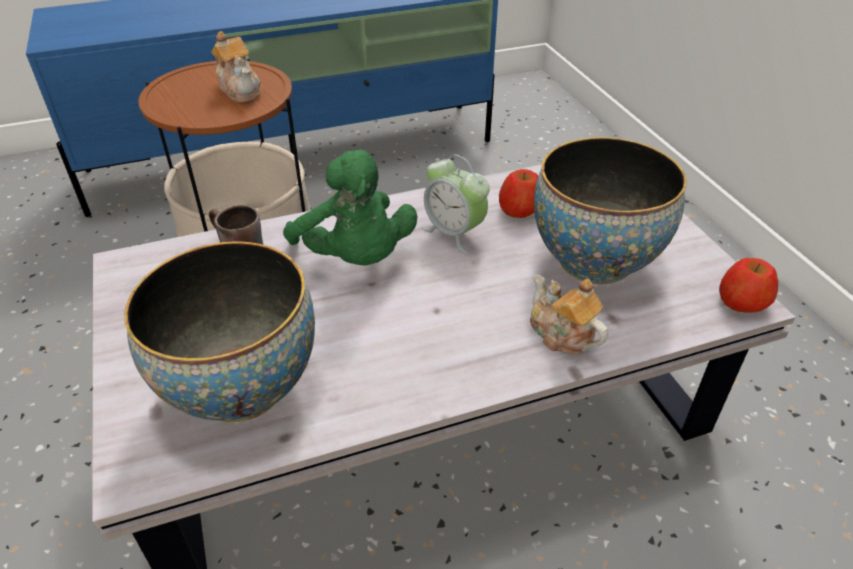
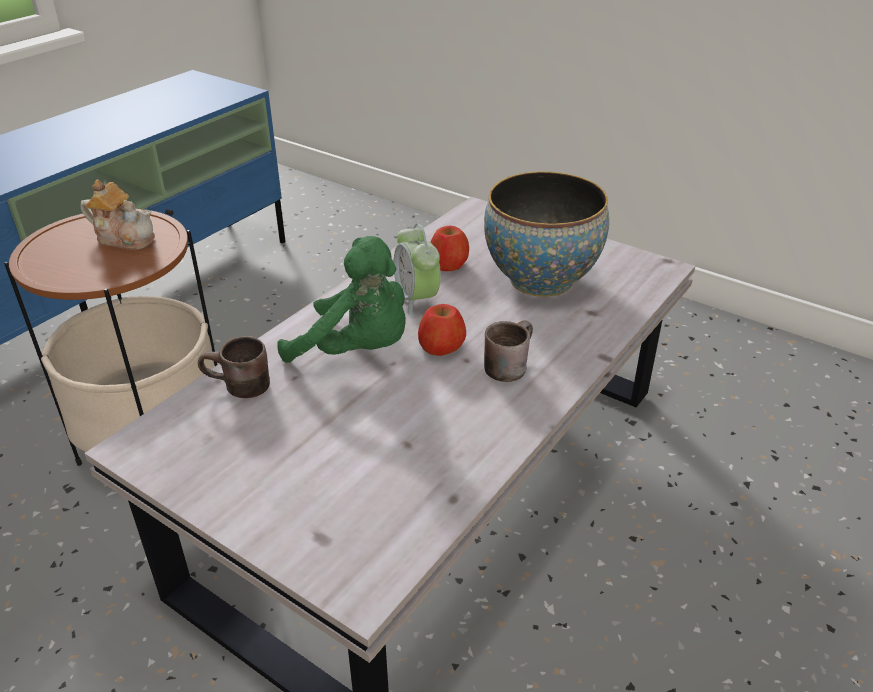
camera: 35 degrees left, 5 degrees down
bowl [124,241,315,422] -> none
alarm clock [423,154,490,253] -> alarm clock turned 60 degrees clockwise [394,224,441,318]
teapot [530,275,608,355] -> none
apple [719,258,778,313] -> apple moved to [418,304,466,356]
none -> brown mug [484,320,533,382]

